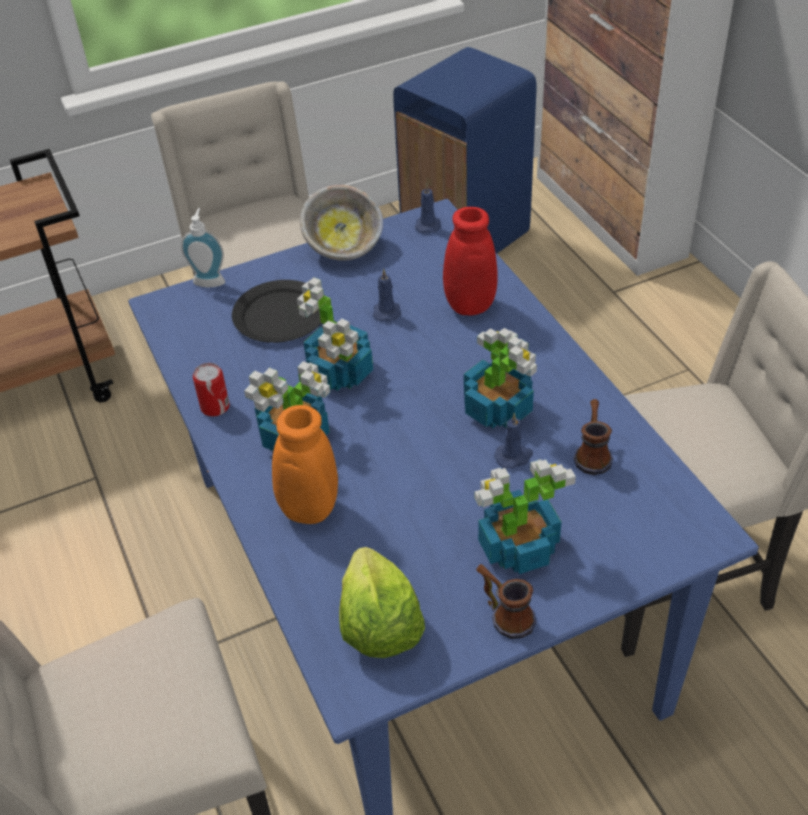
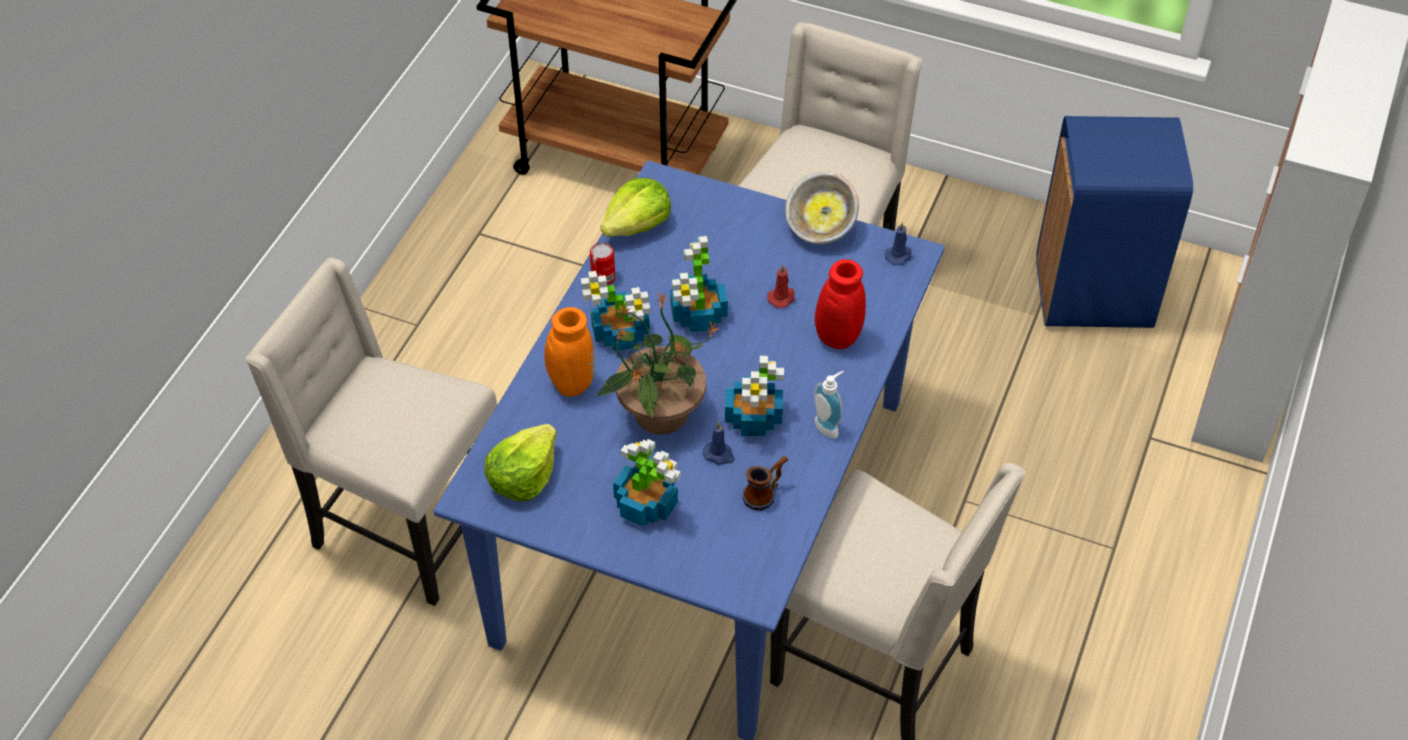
camera: 45 degrees right, 5 degrees up
soap dispenser [181,208,225,288] -> soap dispenser moved to [814,371,844,439]
black plate [232,280,321,343] -> none
blue candle [373,269,401,321] -> red candle [767,265,795,308]
mug [476,564,536,639] -> none
none -> potted plant [596,292,720,435]
none -> lettuce [600,178,671,237]

